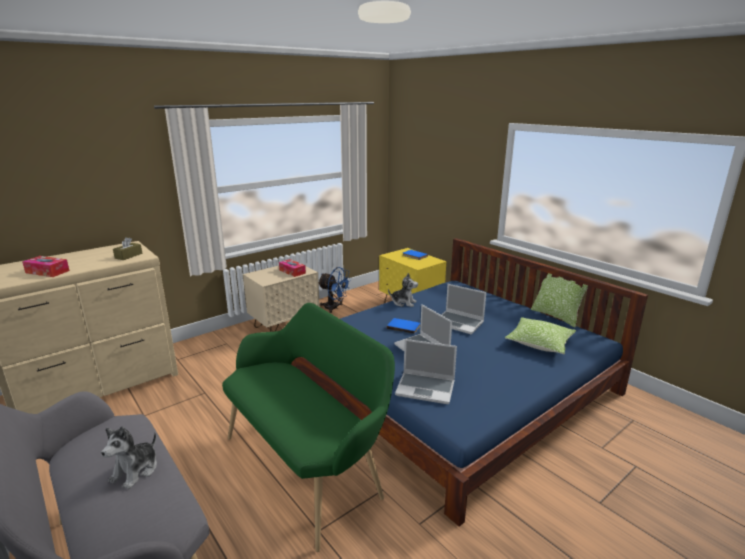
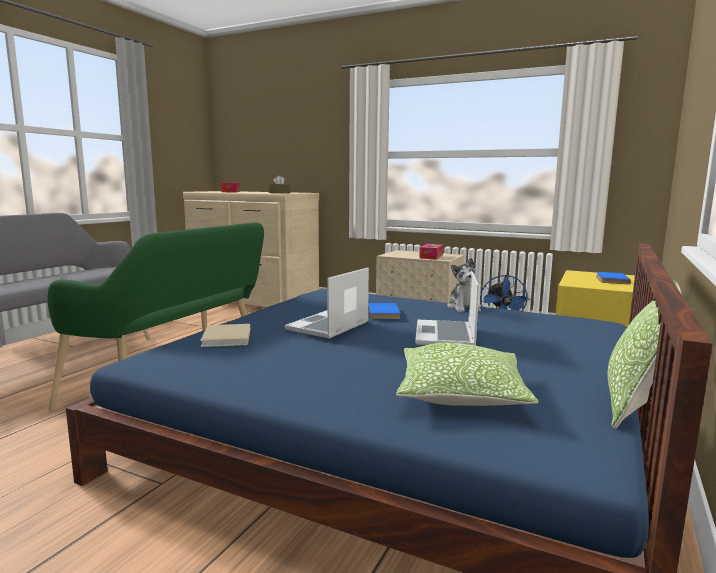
camera: 65 degrees right, 10 degrees down
plush toy [101,426,157,489] -> none
laptop [395,339,457,404] -> beige book [200,324,250,347]

